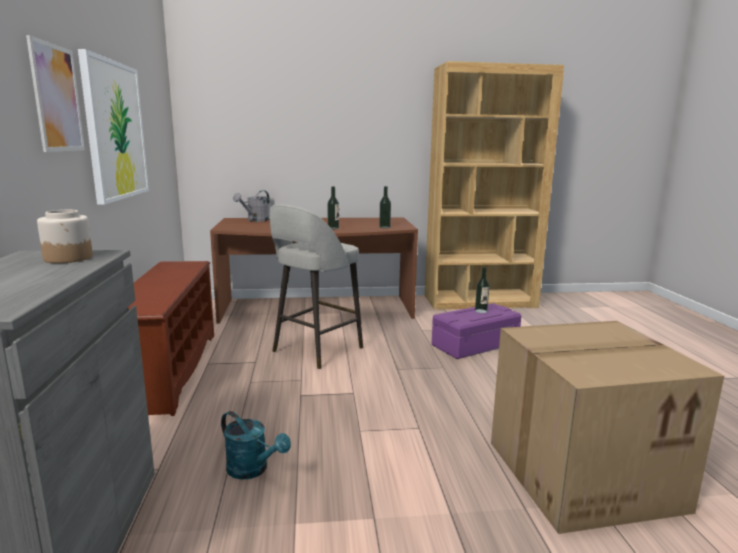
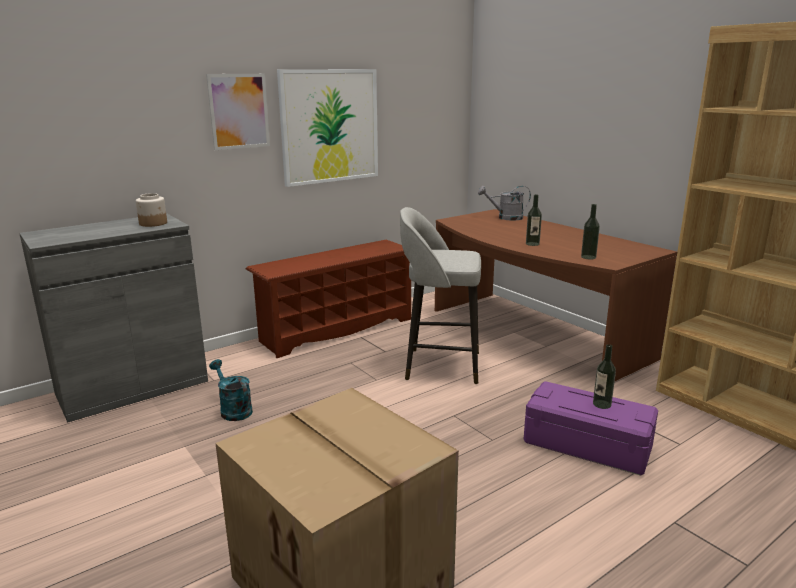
camera: 60 degrees right, 5 degrees up
turquoise watering can [221,411,291,480] -> turquoise watering can turned 135 degrees clockwise [209,359,253,421]

